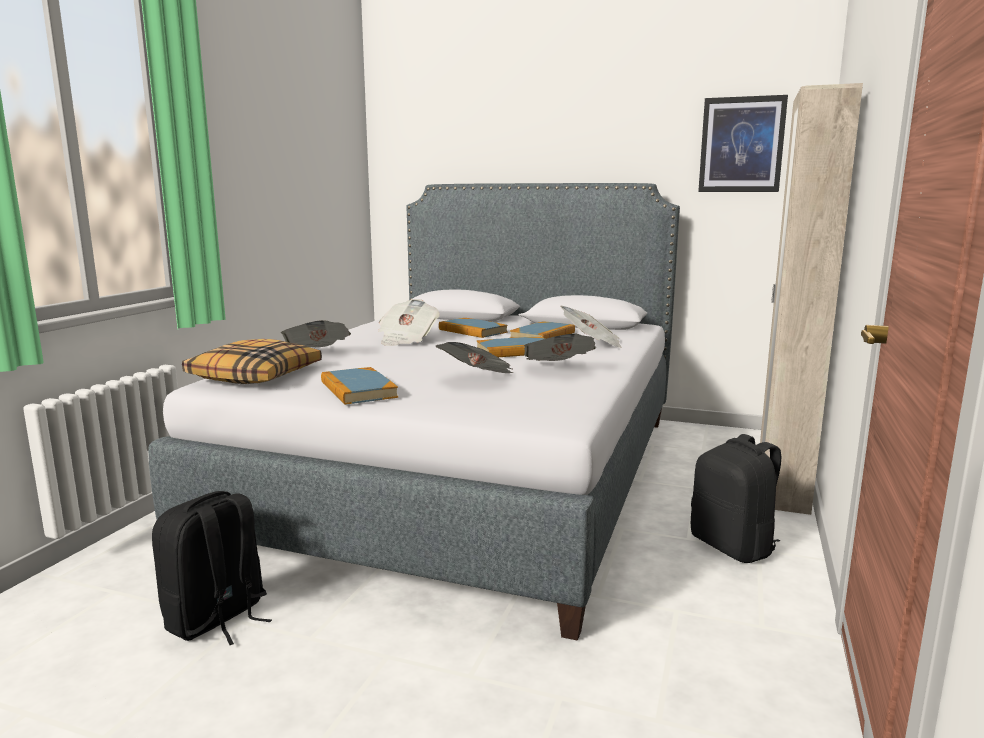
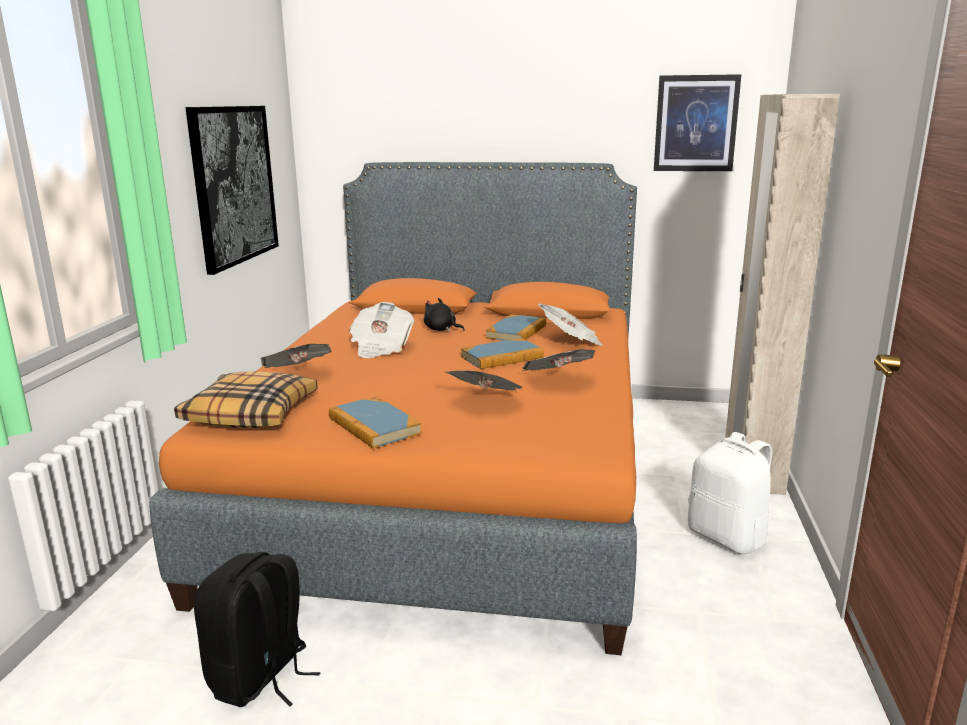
camera: 10 degrees left, 5 degrees up
grey bed [148,183,680,641] -> orange bed [149,162,637,655]
book [439,318,508,338] -> black plush toy [424,298,465,332]
black backpack [691,434,781,563] -> white backpack [688,432,772,554]
none -> picture [186,106,279,275]

